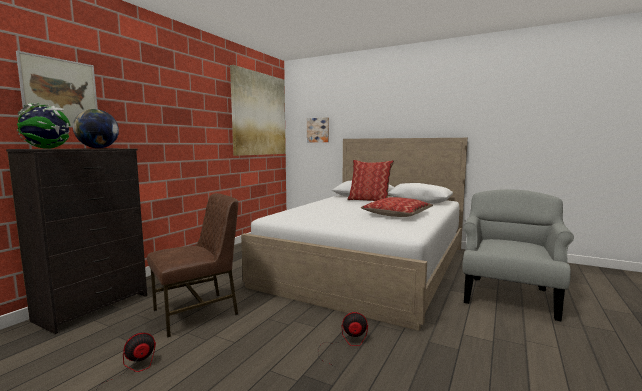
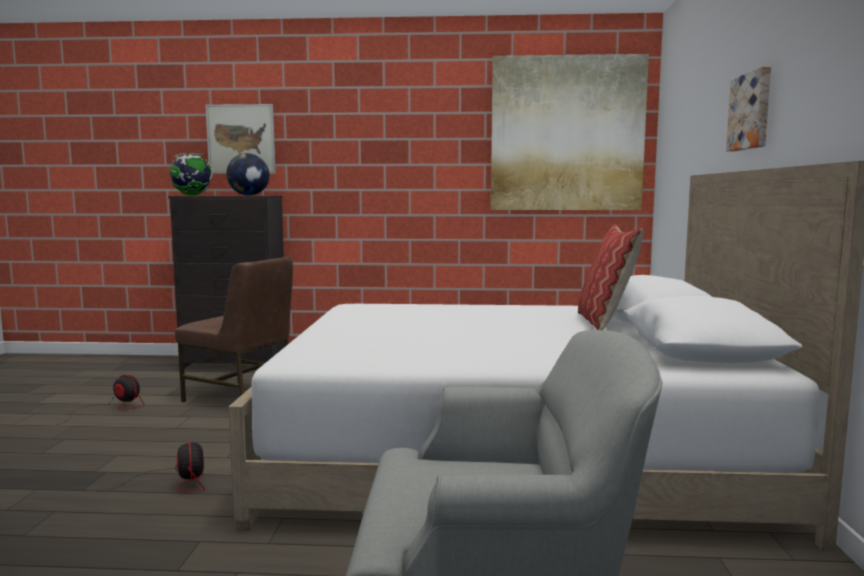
camera: 65 degrees right, 0 degrees up
picture [307,117,329,142] -> picture moved to [726,66,771,152]
pillow [361,197,433,217] -> none

